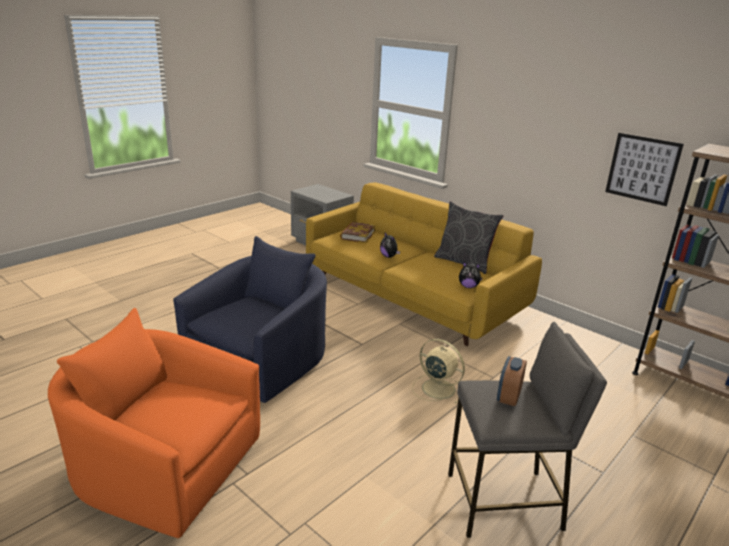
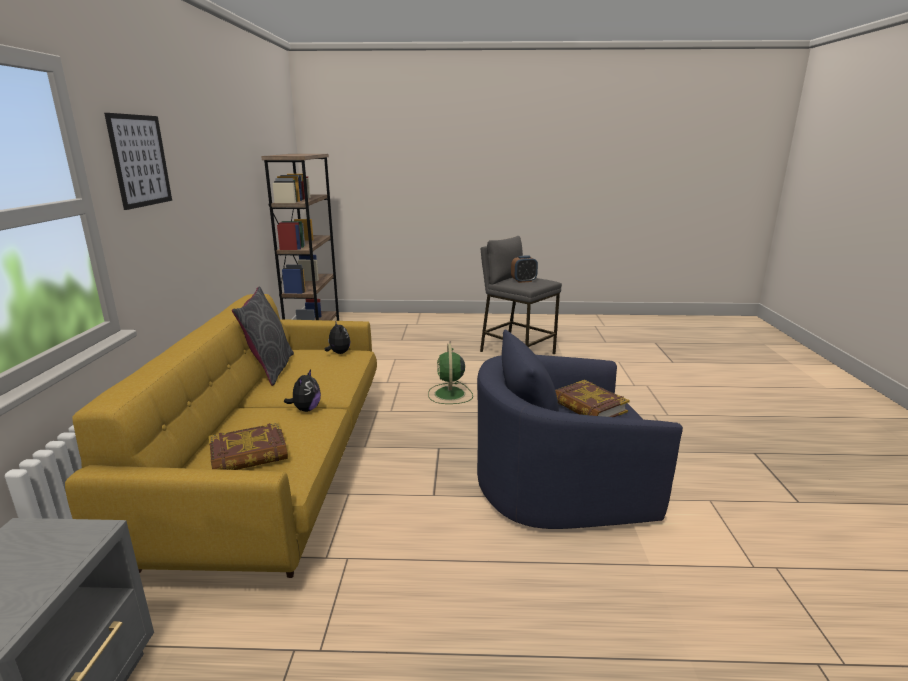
camera: 130 degrees left, 5 degrees down
orange armchair [48,308,260,538] -> none
beige fan [412,339,465,404] -> green fan [428,344,473,404]
picture [605,133,684,206] -> picture moved to [104,113,172,210]
none -> book [555,380,630,417]

